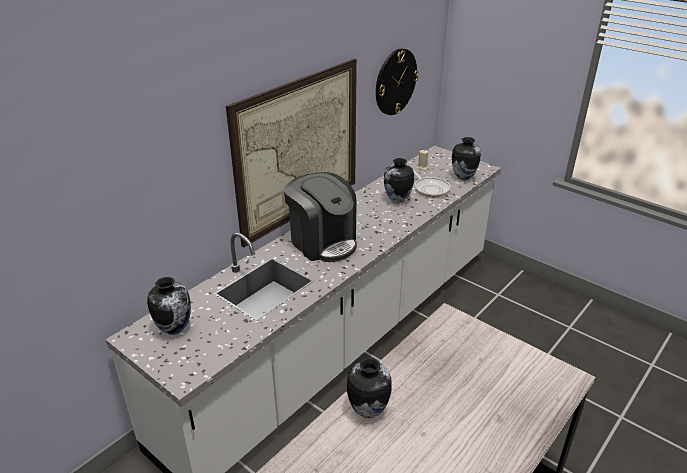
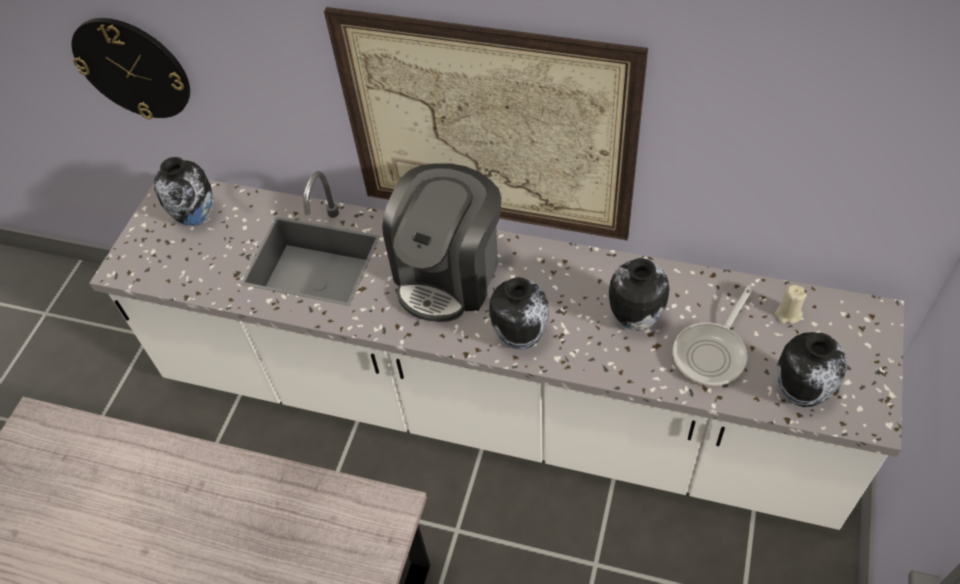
camera: 70 degrees right, 20 degrees up
vase [347,358,391,418] -> vase moved to [489,277,549,349]
wall clock [376,49,419,115] -> wall clock moved to [72,18,190,119]

